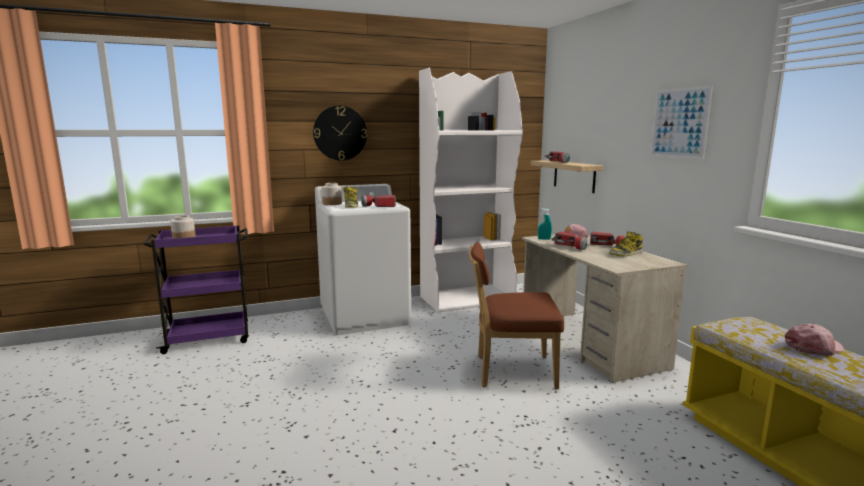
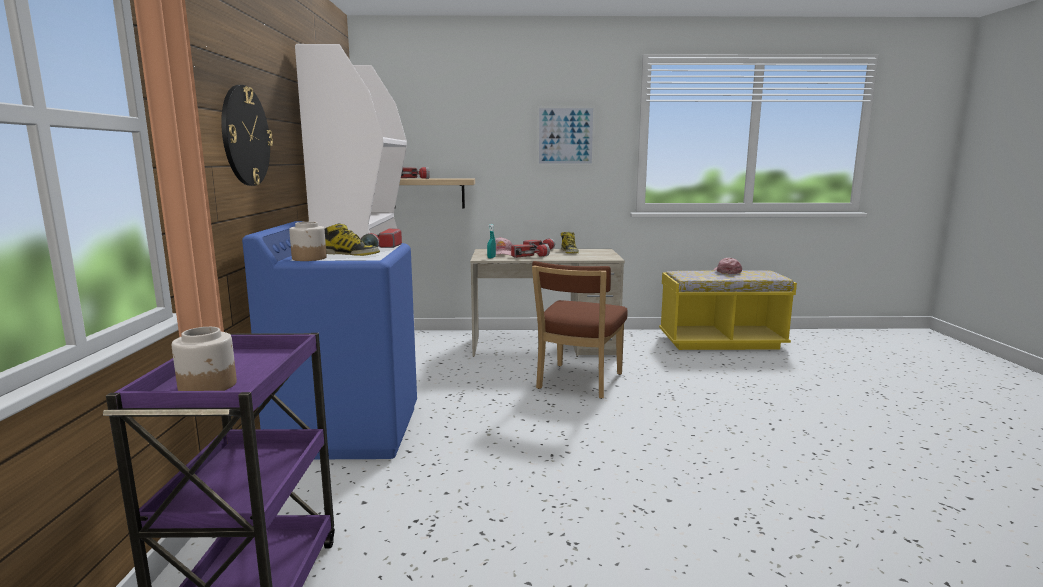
camera: 70 degrees left, 0 degrees up
white washing machine [315,184,411,335] -> blue washing machine [242,221,417,460]

